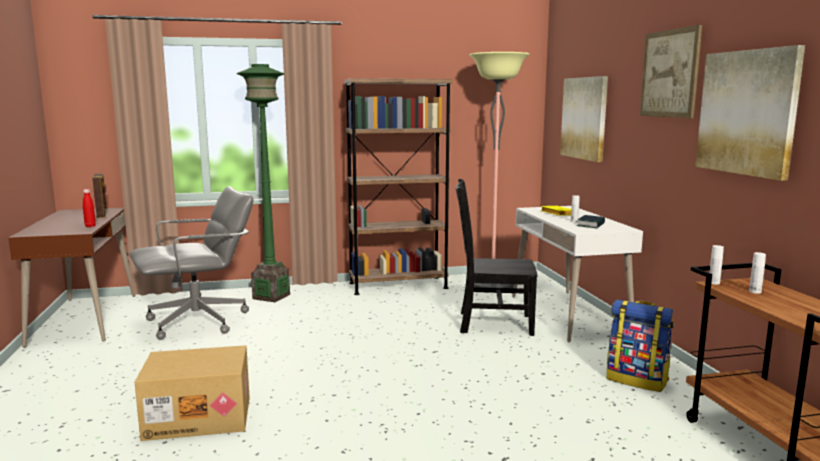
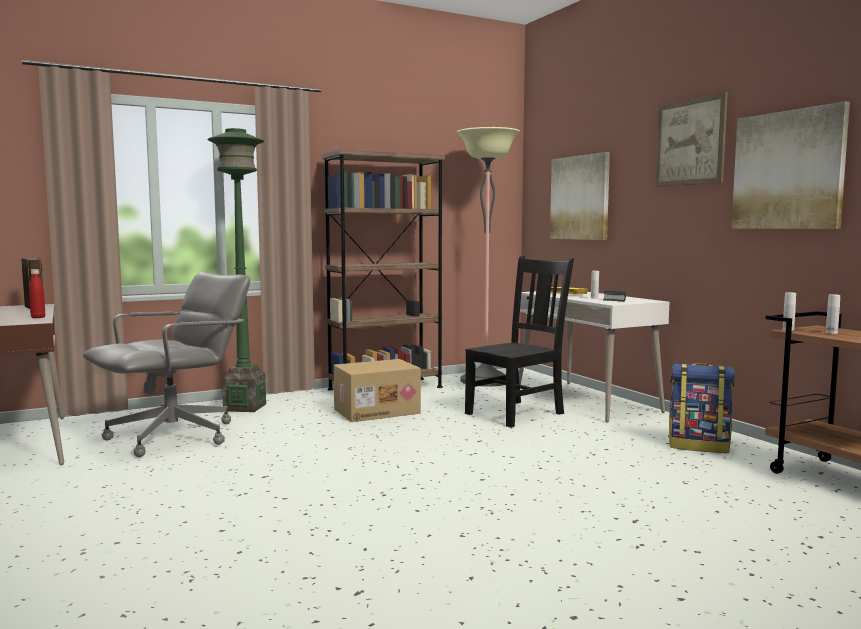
camera: 15 degrees left, 5 degrees down
cardboard box [135,345,250,441] -> cardboard box moved to [333,359,421,422]
black chair [455,179,537,336] -> black chair turned 150 degrees clockwise [465,256,574,428]

